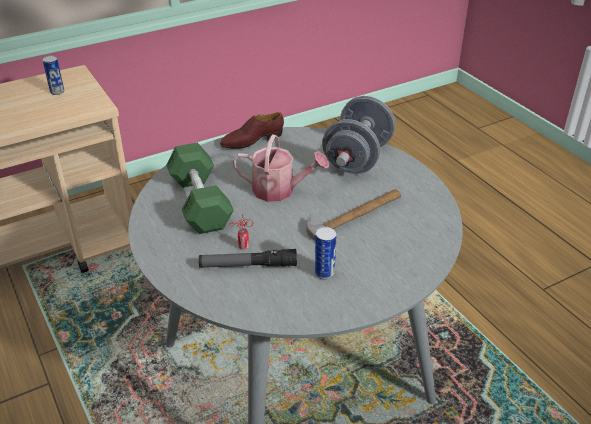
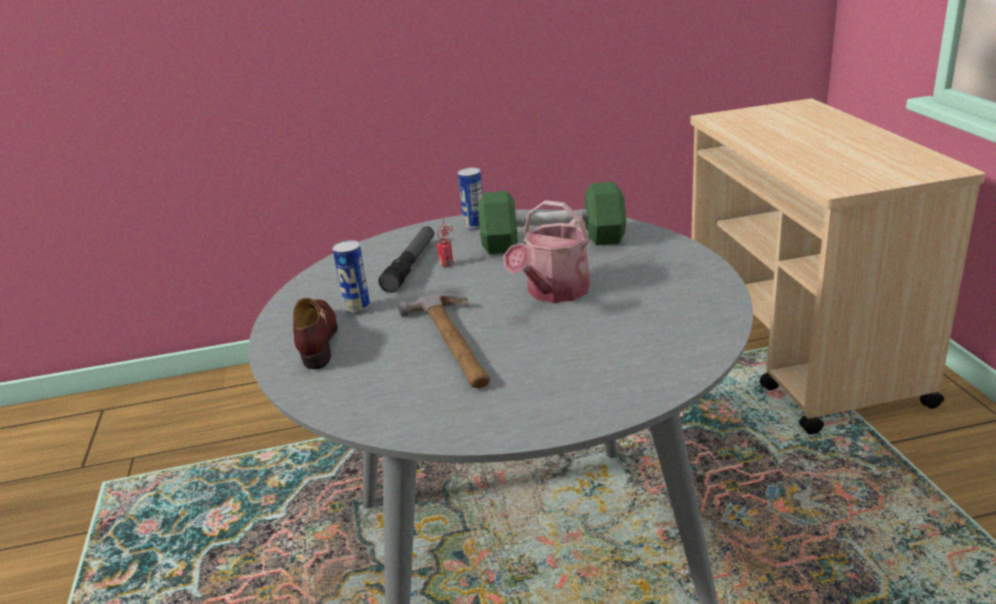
camera: 110 degrees right, 10 degrees down
can [42,56,64,95] -> can moved to [458,168,483,230]
brown shoe [220,112,284,149] -> brown shoe moved to [293,298,338,370]
grey dumbbell [322,96,396,174] -> none

